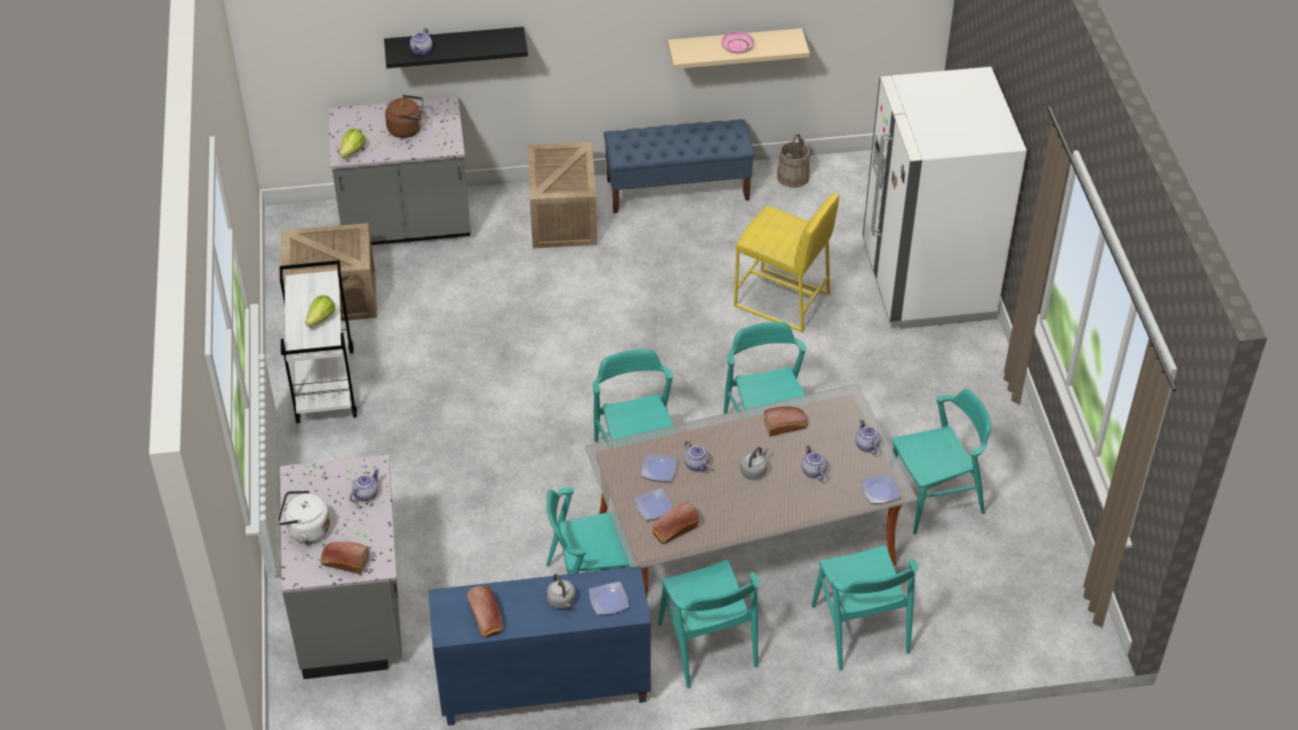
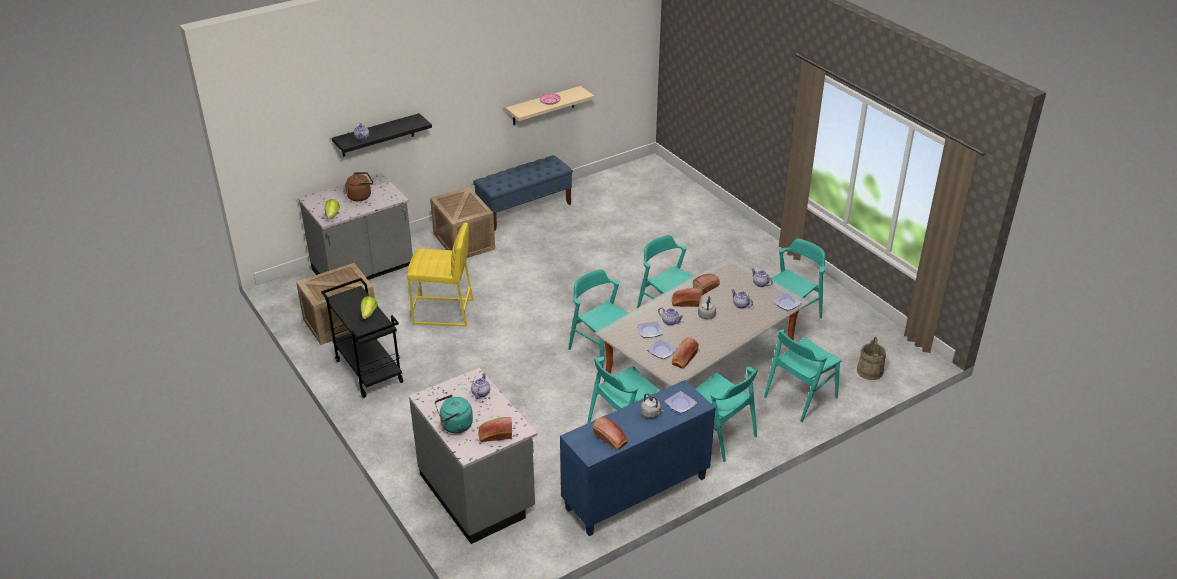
camera: 25 degrees left, 10 degrees down
white kettle [278,490,330,543] -> turquoise kettle [435,395,473,433]
white cart [280,260,357,423] -> black cart [321,278,403,398]
yellow stool [734,193,839,333] -> yellow stool moved to [407,223,473,326]
beige bucket [777,134,810,188] -> beige bucket moved to [857,337,886,380]
turquoise chair [811,545,918,670] -> turquoise chair turned 90 degrees clockwise [764,329,842,422]
white fridge [863,67,1027,329] -> none
none -> bread [672,288,701,307]

